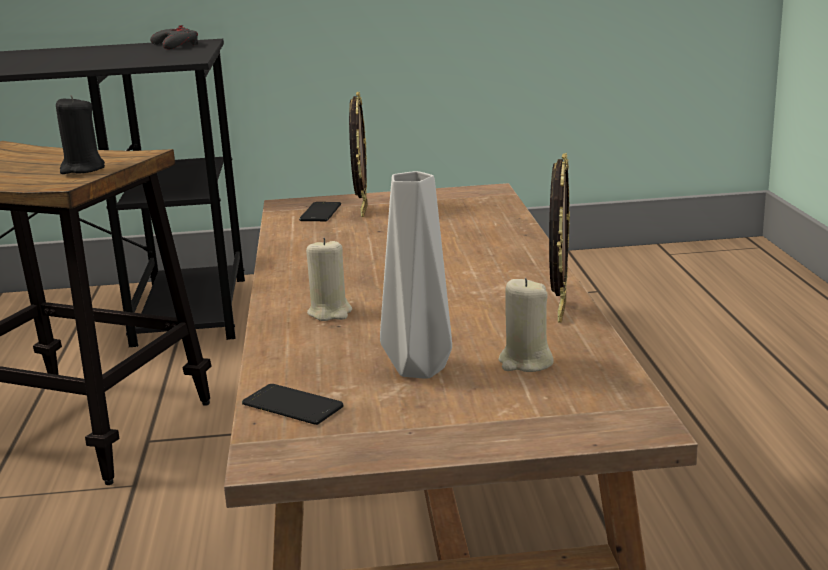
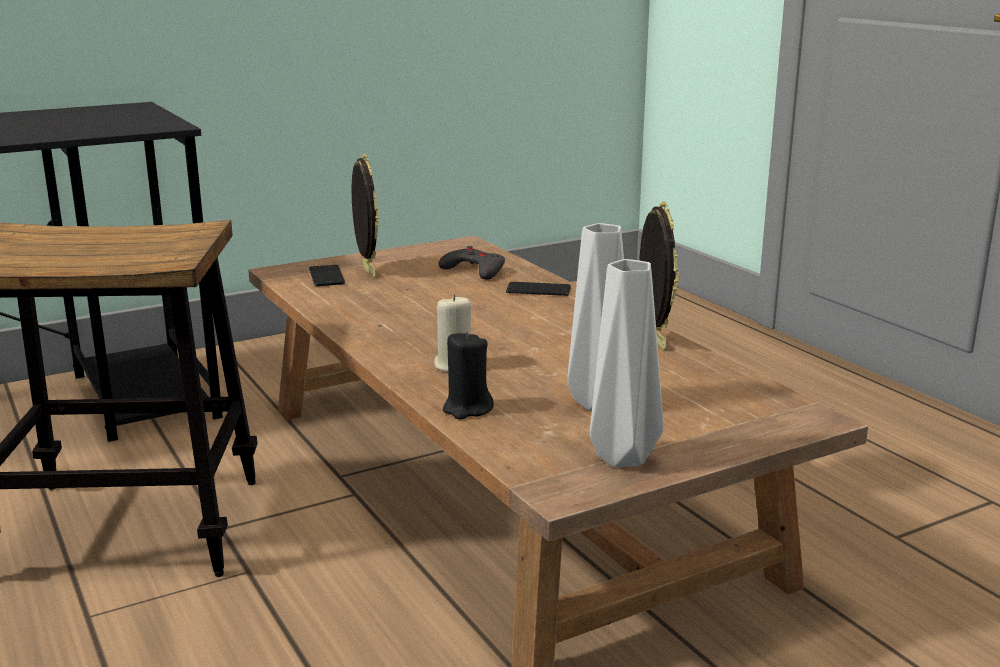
camera: 25 degrees left, 0 degrees up
black candle [56,95,105,174] -> black candle moved to [443,331,494,419]
grey game controller [150,25,198,50] -> grey game controller moved to [438,246,505,280]
phone [242,384,343,425] -> phone moved to [506,282,571,296]
beige candle [499,278,554,372] -> none
none -> grey vase [590,259,664,467]

